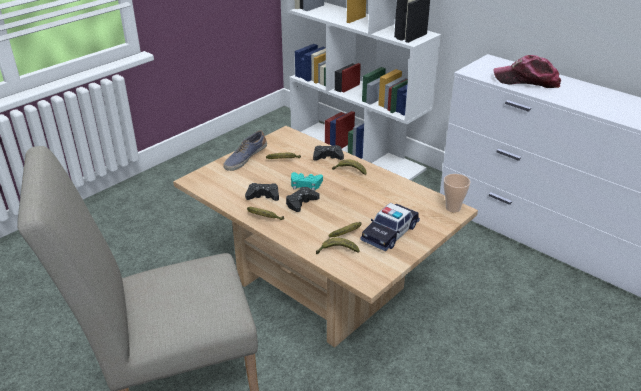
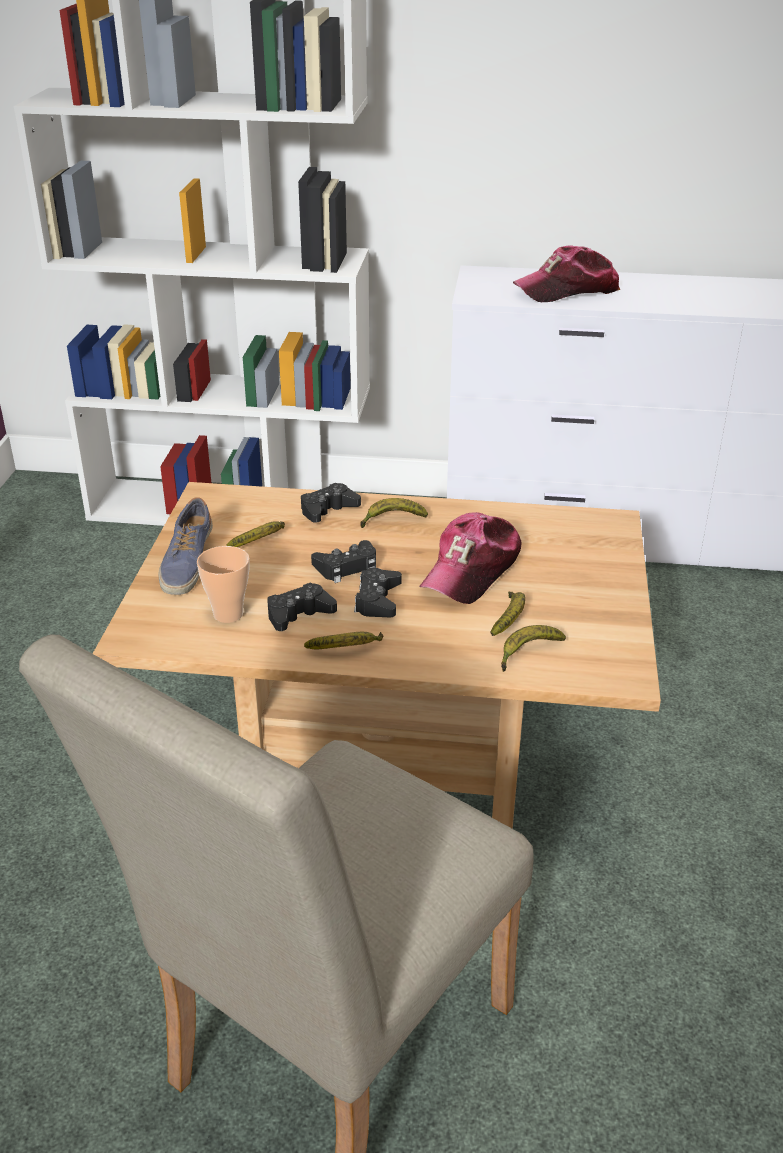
camera: 35 degrees left, 0 degrees up
turquoise game controller [291,172,323,191] -> black game controller [311,540,376,583]
toy car [360,203,420,252] -> none
cup [444,174,470,212] -> cup moved to [197,546,250,623]
none -> cap [419,512,522,604]

